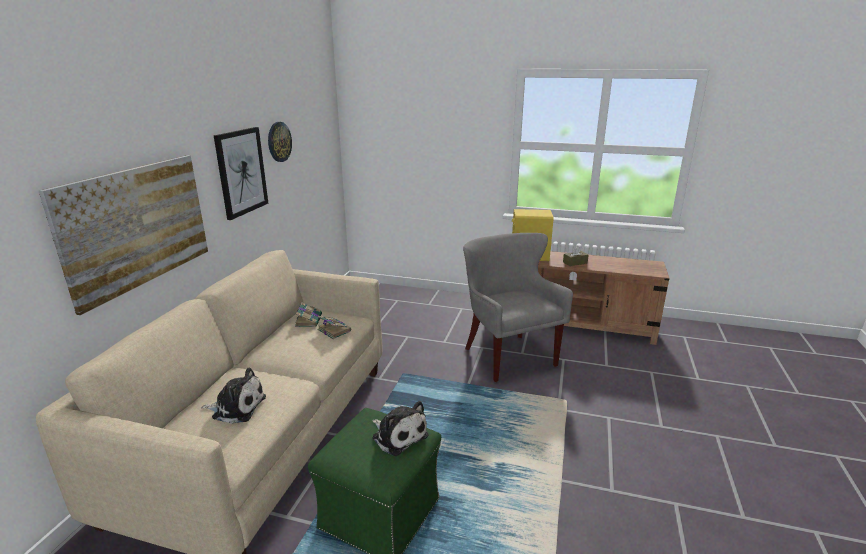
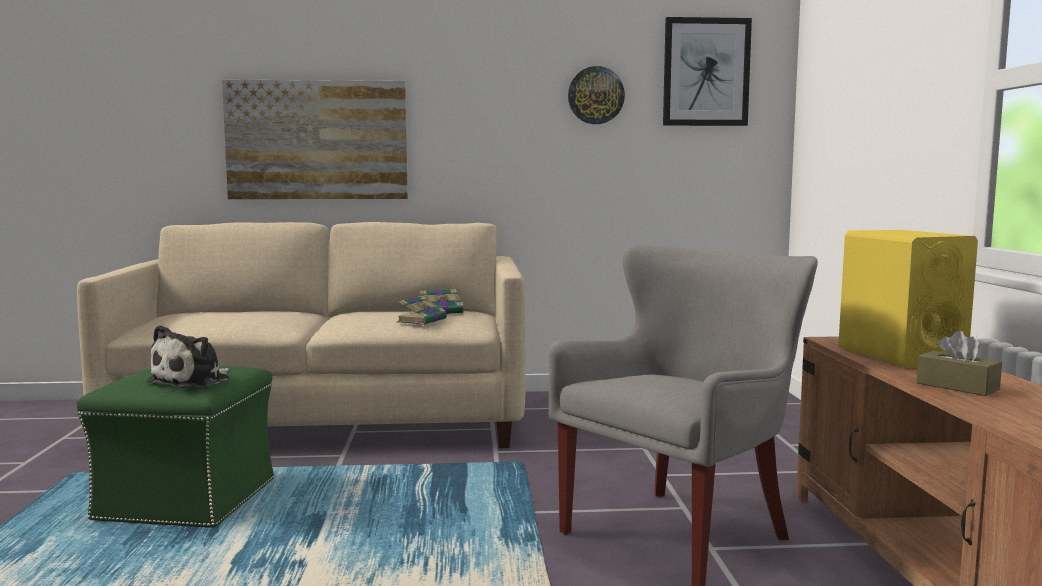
camera: 70 degrees right, 15 degrees down
plush toy [201,368,266,424] -> none
picture [214,127,268,220] -> picture moved to [663,17,752,126]

